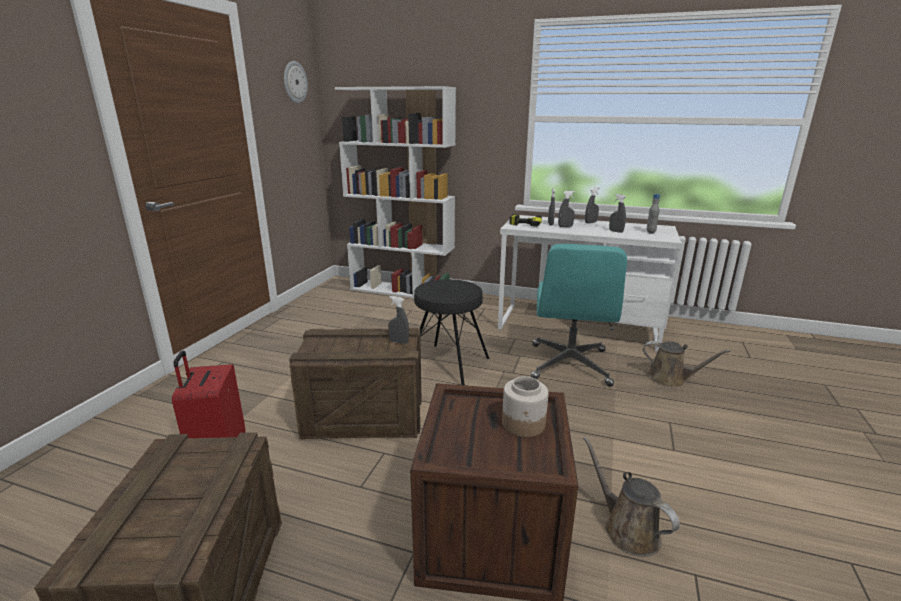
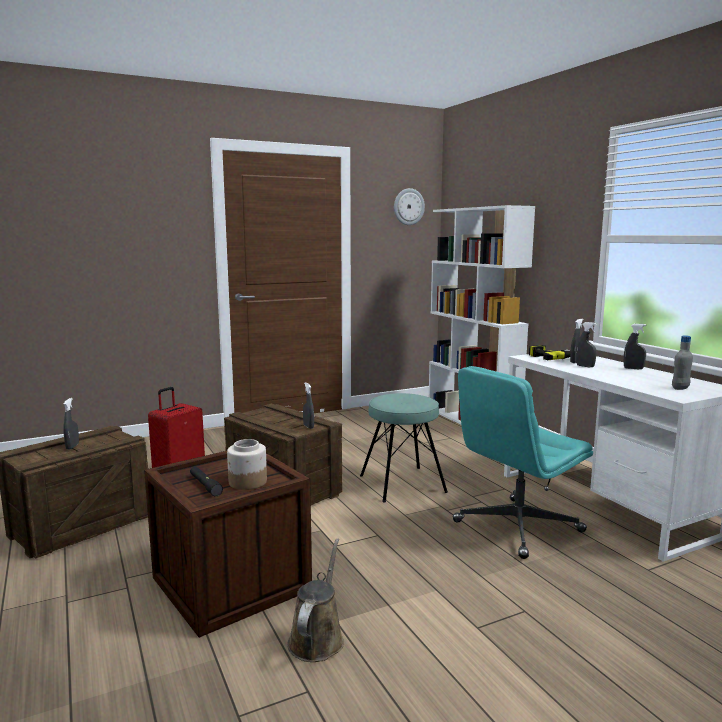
camera: 45 degrees right, 10 degrees down
black stool [414,279,489,385] -> turquoise stool [360,393,448,503]
grey spray bottle [609,194,626,233] -> grey spray bottle moved to [63,398,79,450]
brown watering can [643,341,730,387] -> none
none -> black flashlight [190,466,223,496]

